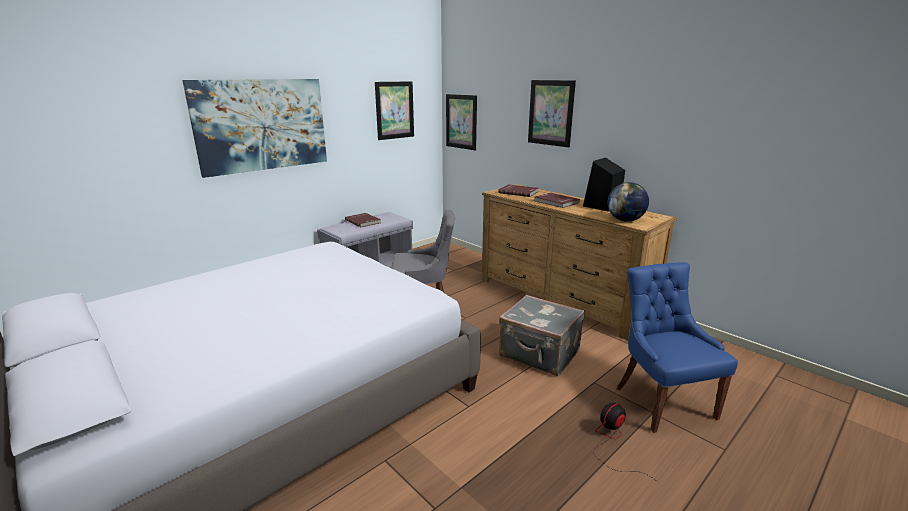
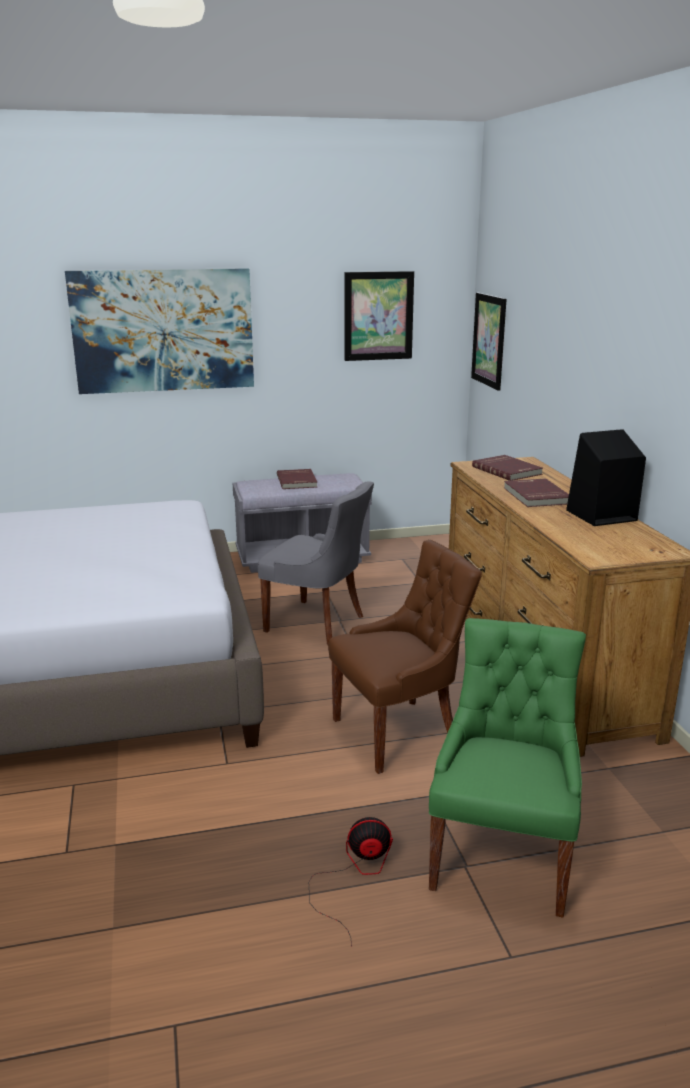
camera: 30 degrees right, 0 degrees up
grey suitcase [499,295,585,376] -> brown chair [328,540,482,774]
picture [528,80,576,147] -> none
globe [608,182,649,222] -> none
blue chair [616,262,738,433] -> green chair [429,618,586,917]

